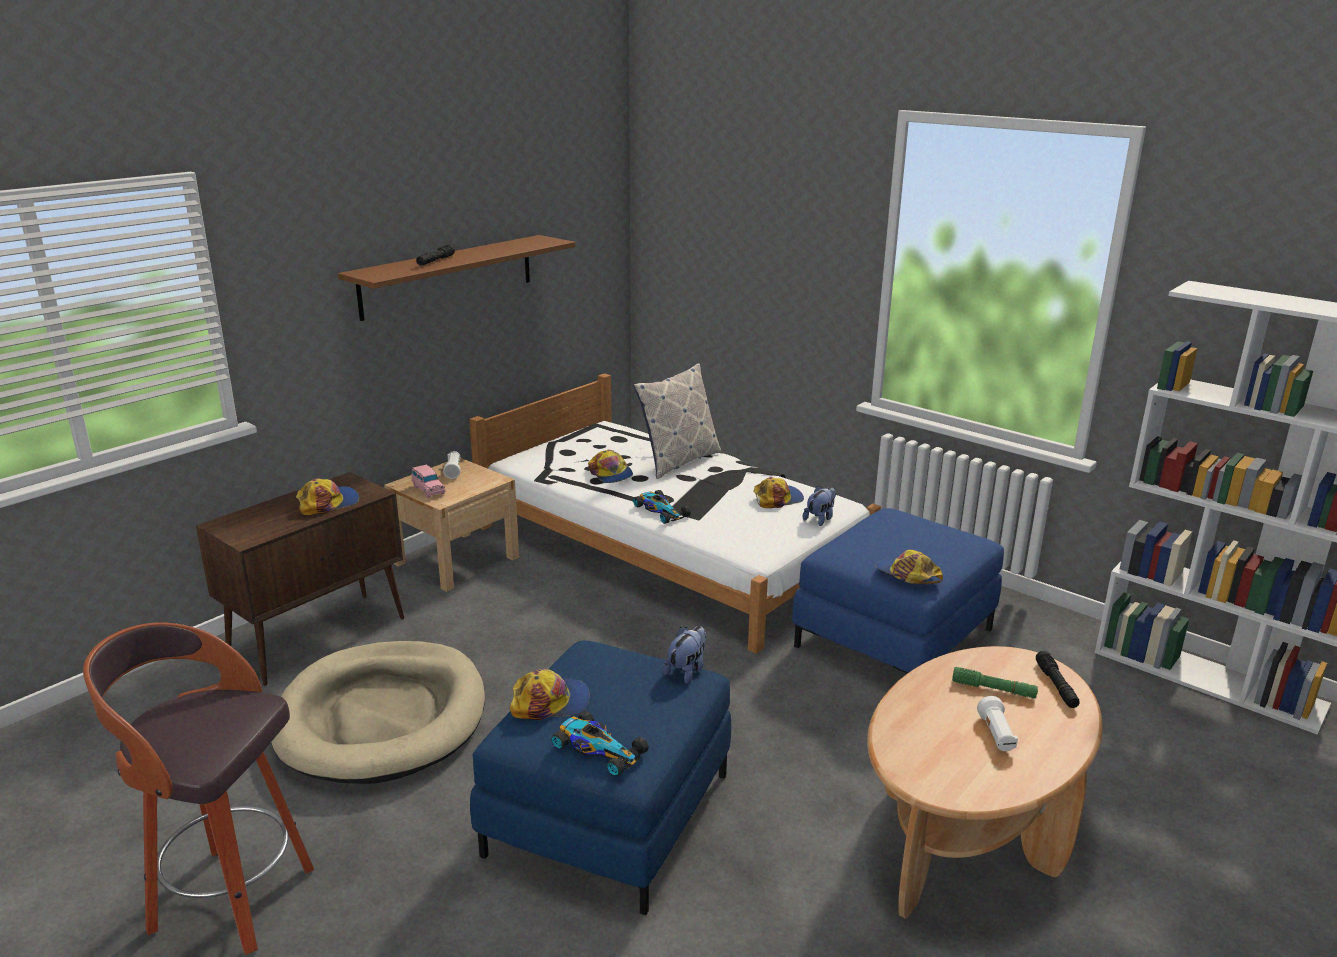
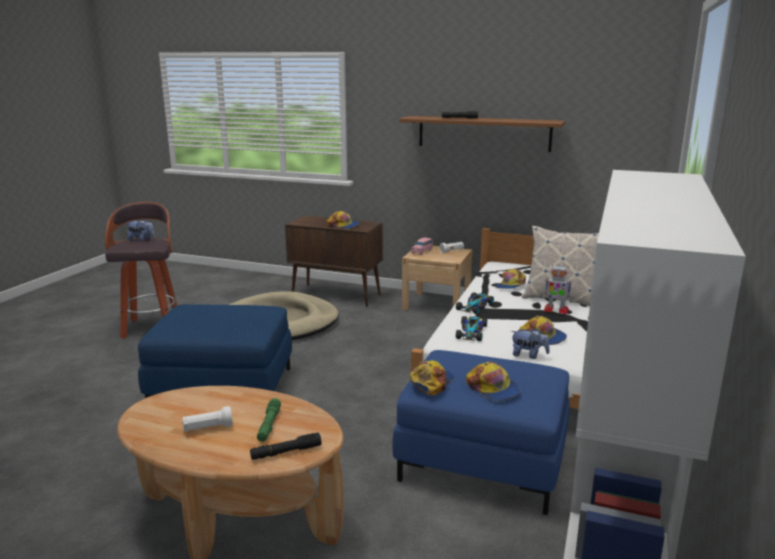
camera: 70 degrees right, 5 degrees down
cap [510,669,590,720] -> cap moved to [466,362,521,401]
toy car [551,711,649,776] -> toy car moved to [456,316,487,341]
plush toy [663,626,706,684] -> plush toy moved to [127,219,155,242]
none -> toy robot [544,265,572,314]

